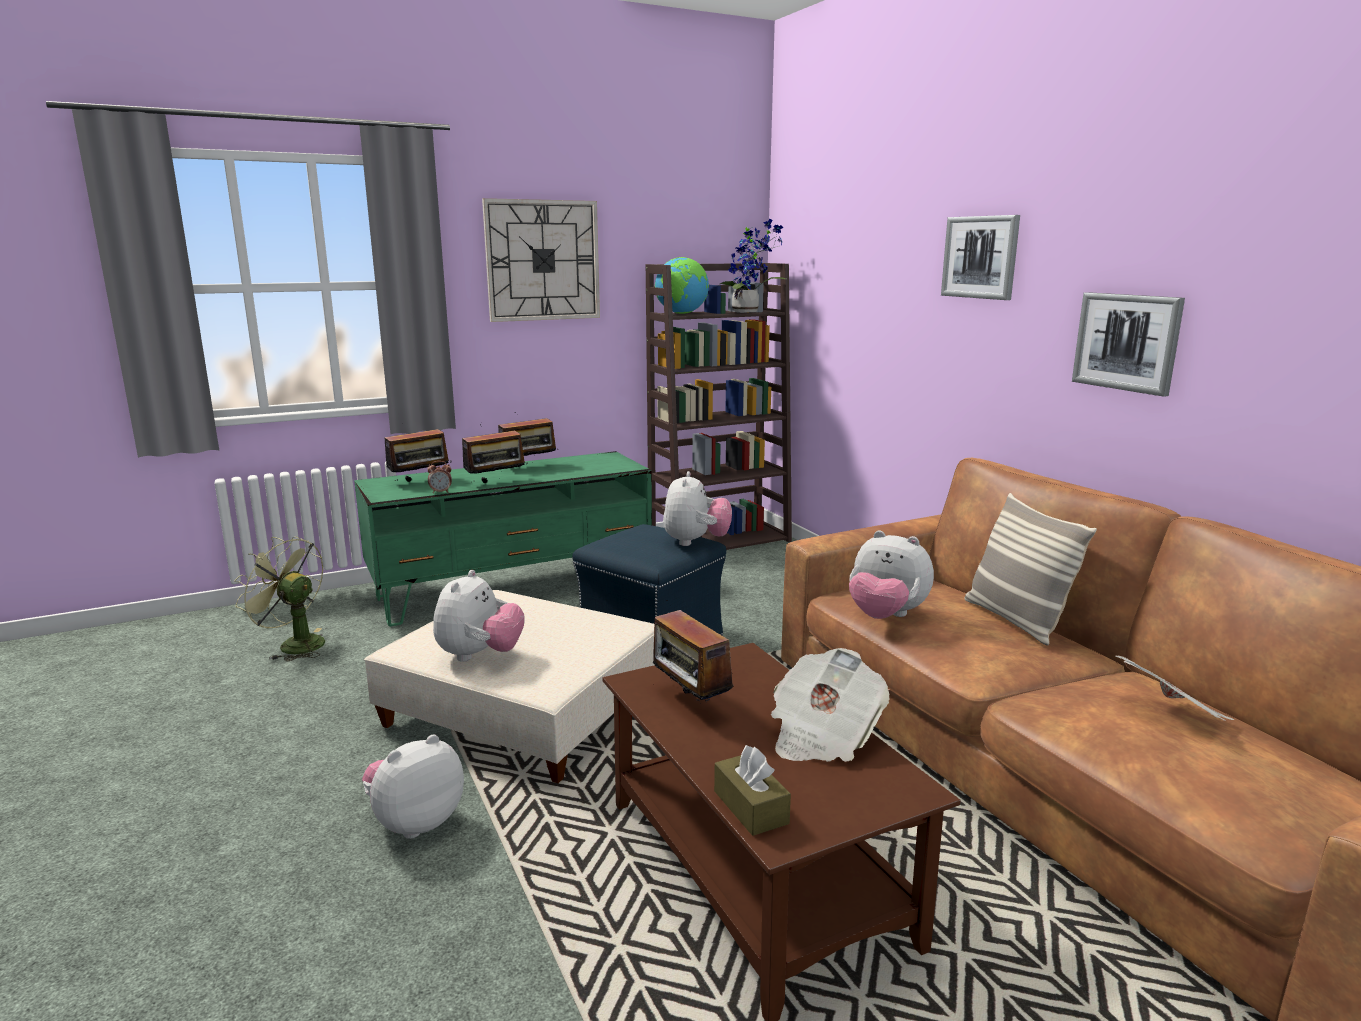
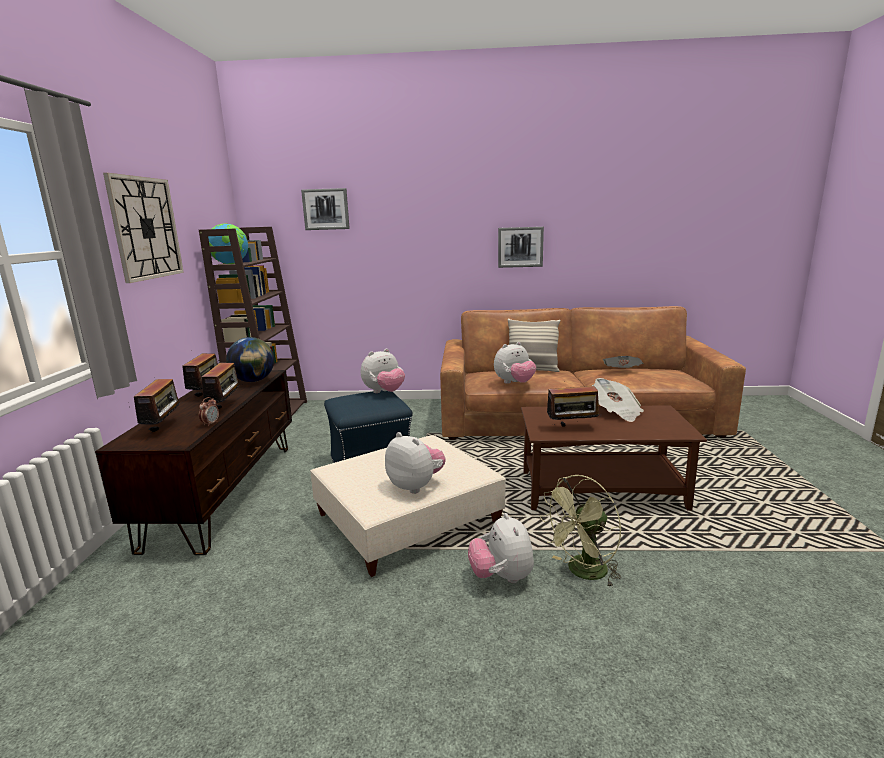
camera: 60 degrees left, 0 degrees up
green fan [234,536,325,662] -> green fan moved to [540,475,621,588]
green tv stand [354,451,652,627] -> brown tv stand [95,370,292,555]
plush toy [663,471,732,546] -> plush toy turned 105 degrees clockwise [361,349,405,393]
brown tissue box [714,745,791,836] -> none
potted plant [720,219,786,312] -> none
picture [941,215,1020,300] -> picture moved to [301,188,350,230]
none -> globe [226,337,274,382]

